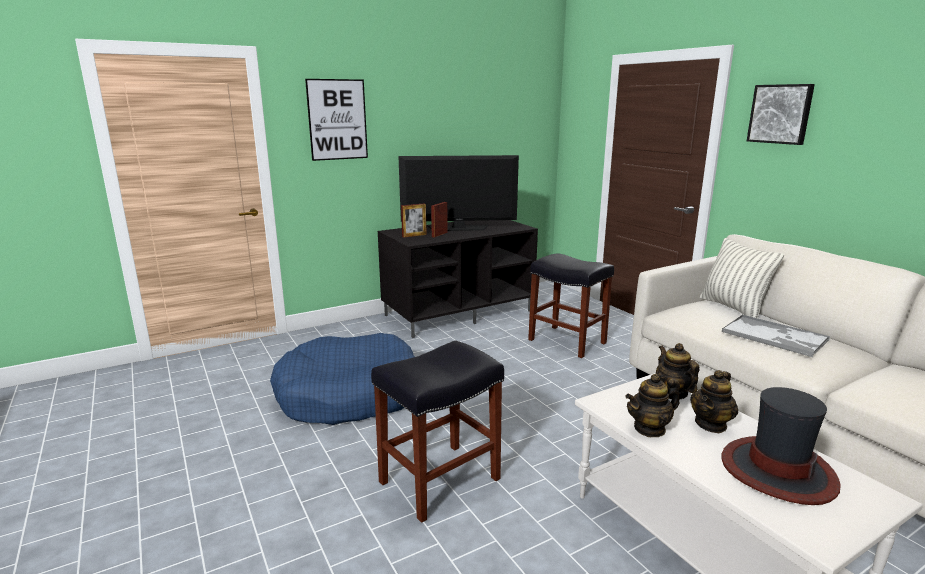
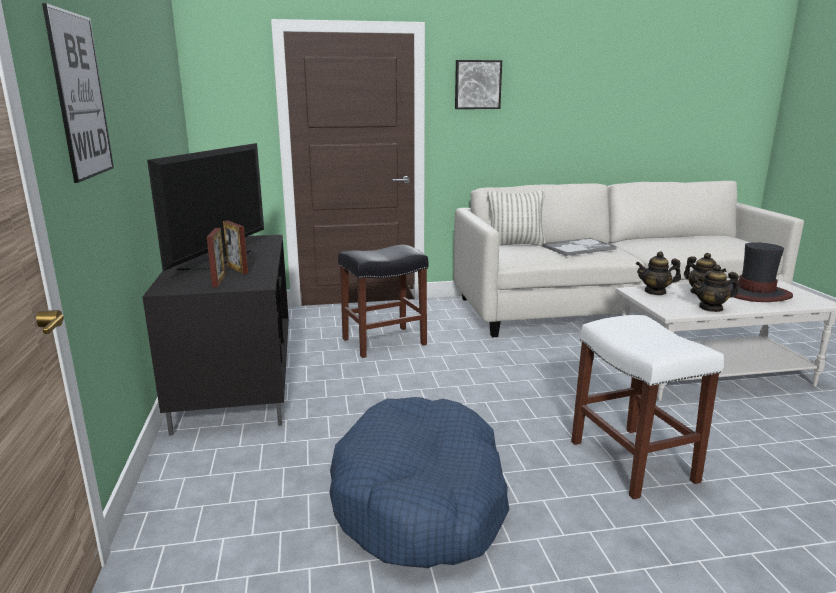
camera: 70 degrees left, 0 degrees up
black stool [371,340,504,523] -> white stool [571,315,724,500]
teapot [626,374,680,437] -> teapot turned 90 degrees clockwise [691,265,739,312]

